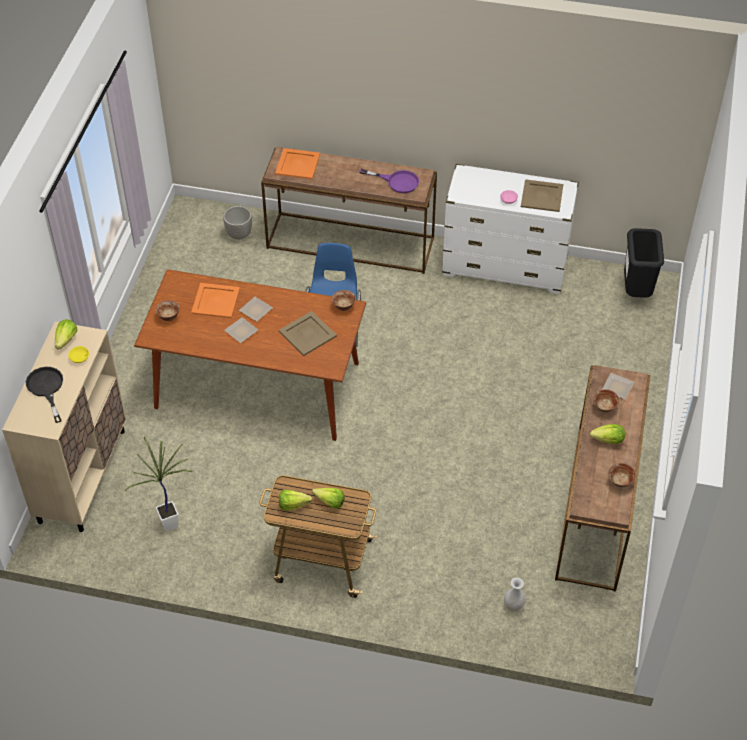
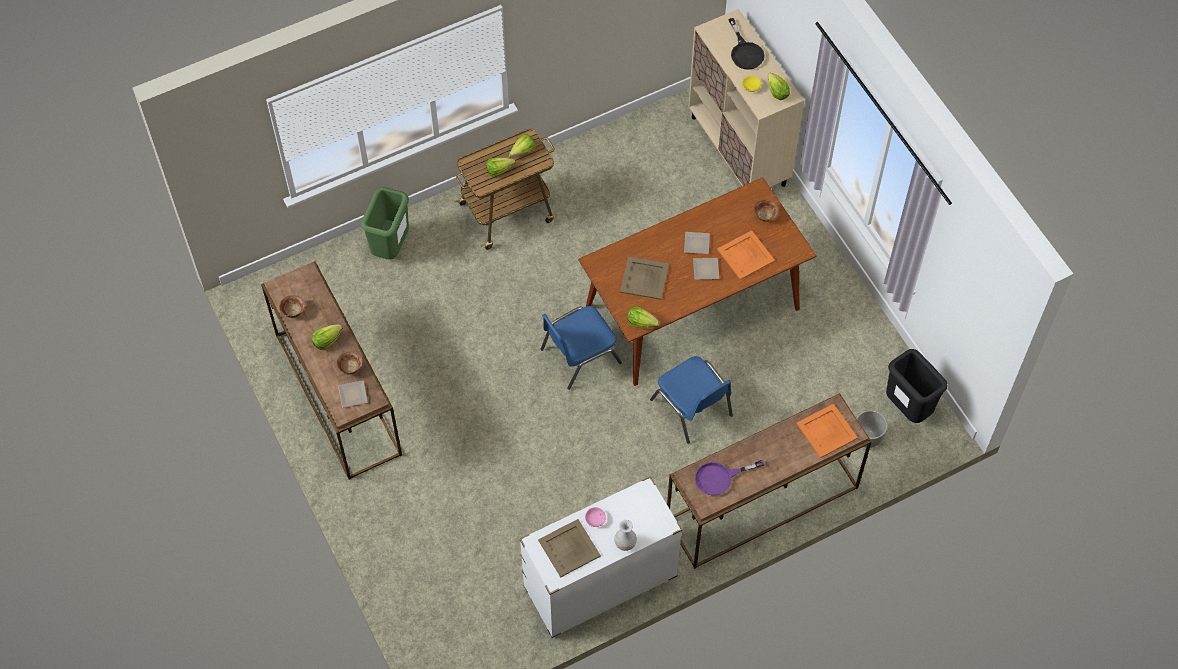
camera: 140 degrees right, 10 degrees up
black frying pan [26,367,63,423] -> black frying pan turned 45 degrees clockwise [728,18,764,70]
potted plant [125,436,193,532] -> none
bowl [331,290,356,311] -> lettuce [627,307,660,329]
white vase [504,578,526,611] -> white vase moved to [614,520,637,551]
black trash can [624,228,664,298] -> black trash can moved to [886,349,948,423]
none -> green trash can [361,187,409,260]
none -> blue chair [541,306,622,390]

